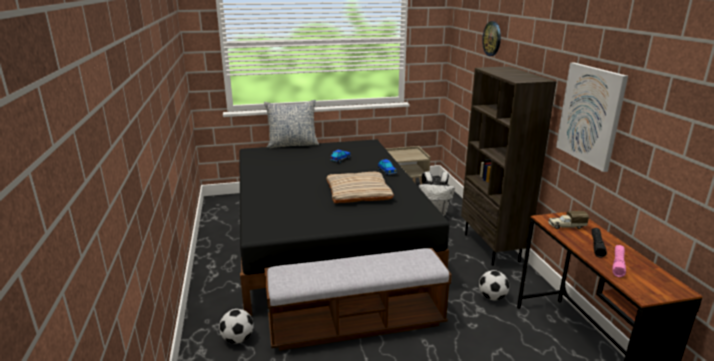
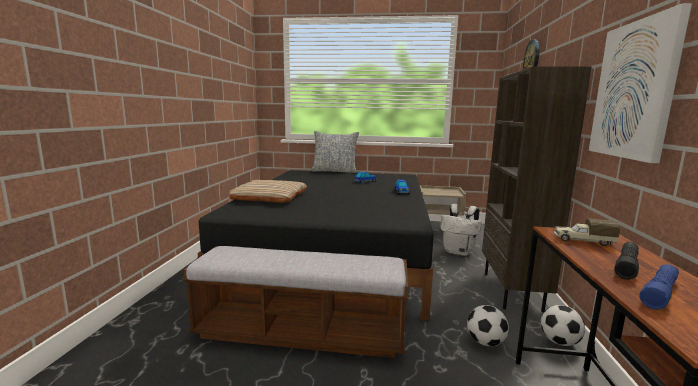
camera: 20 degrees right, 10 degrees down
football [219,309,254,344] -> football moved to [541,305,585,346]
beige pillow [326,172,394,203] -> beige pillow moved to [229,180,307,203]
pink flashlight [612,245,626,277] -> blue flashlight [639,264,679,310]

